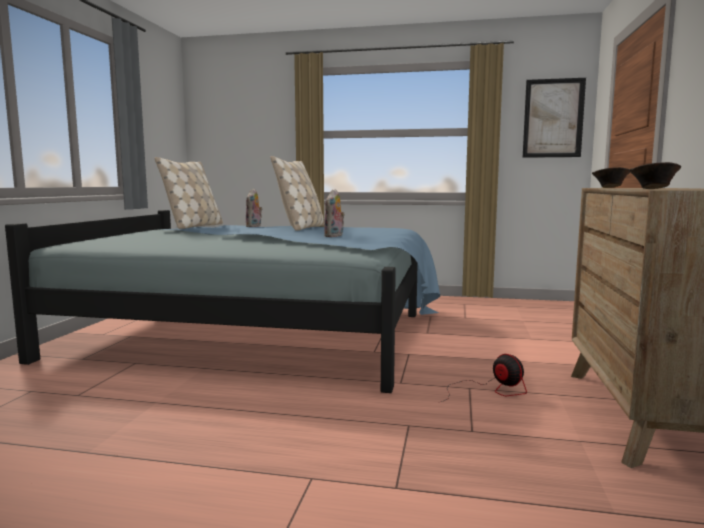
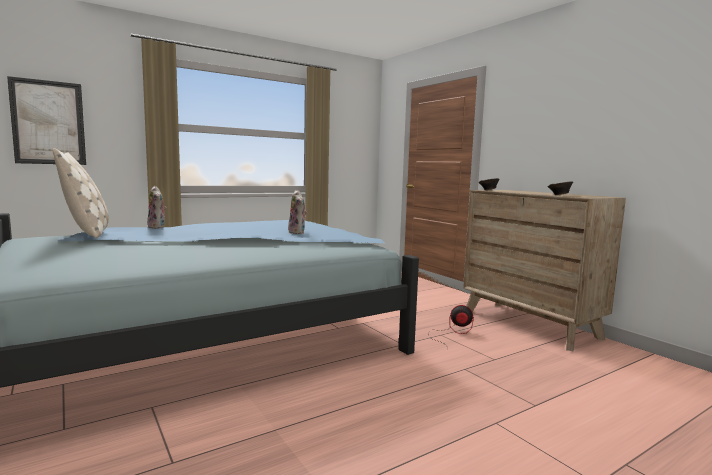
camera: 45 degrees left, 0 degrees up
beige pillow [270,156,324,231] -> none
picture [523,78,586,158] -> picture moved to [7,76,86,165]

